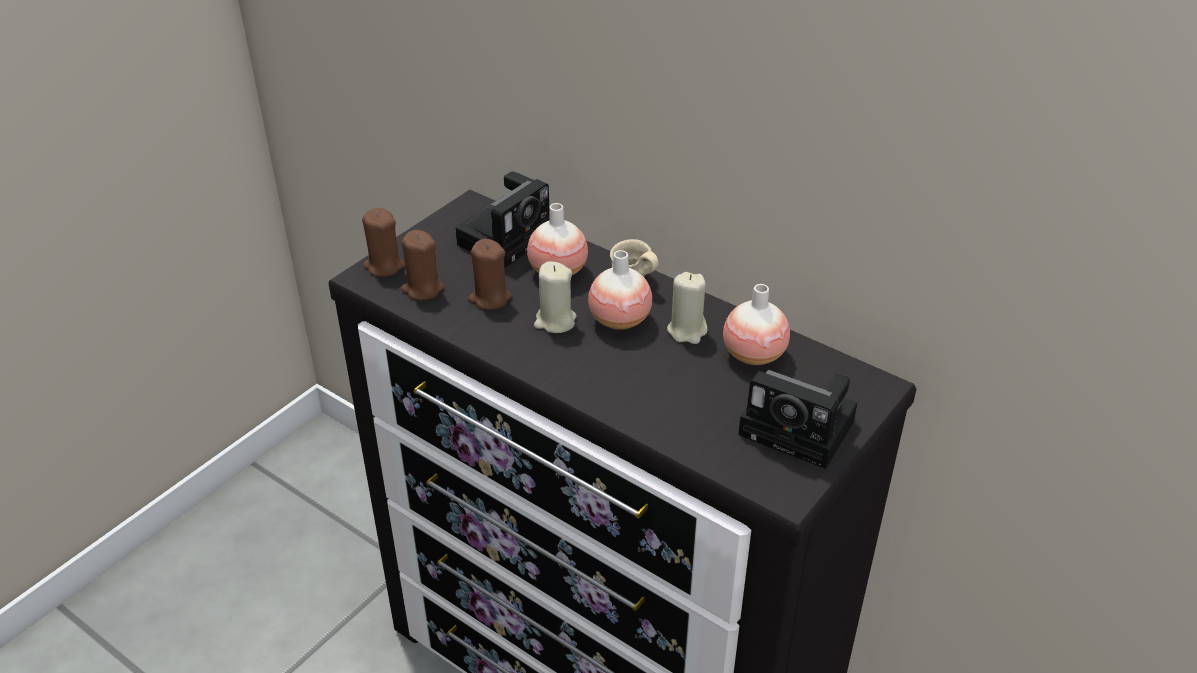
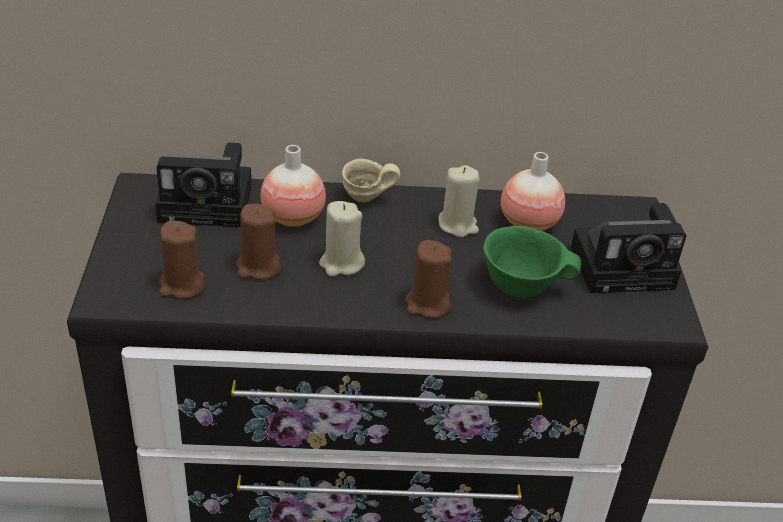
camera: 40 degrees left, 0 degrees up
brown candle [362,208,405,277] -> brown candle moved to [405,240,452,318]
camera [455,172,549,268] -> camera turned 90 degrees clockwise [155,142,252,227]
vase [588,250,652,330] -> none
none -> green bowl [483,226,581,298]

